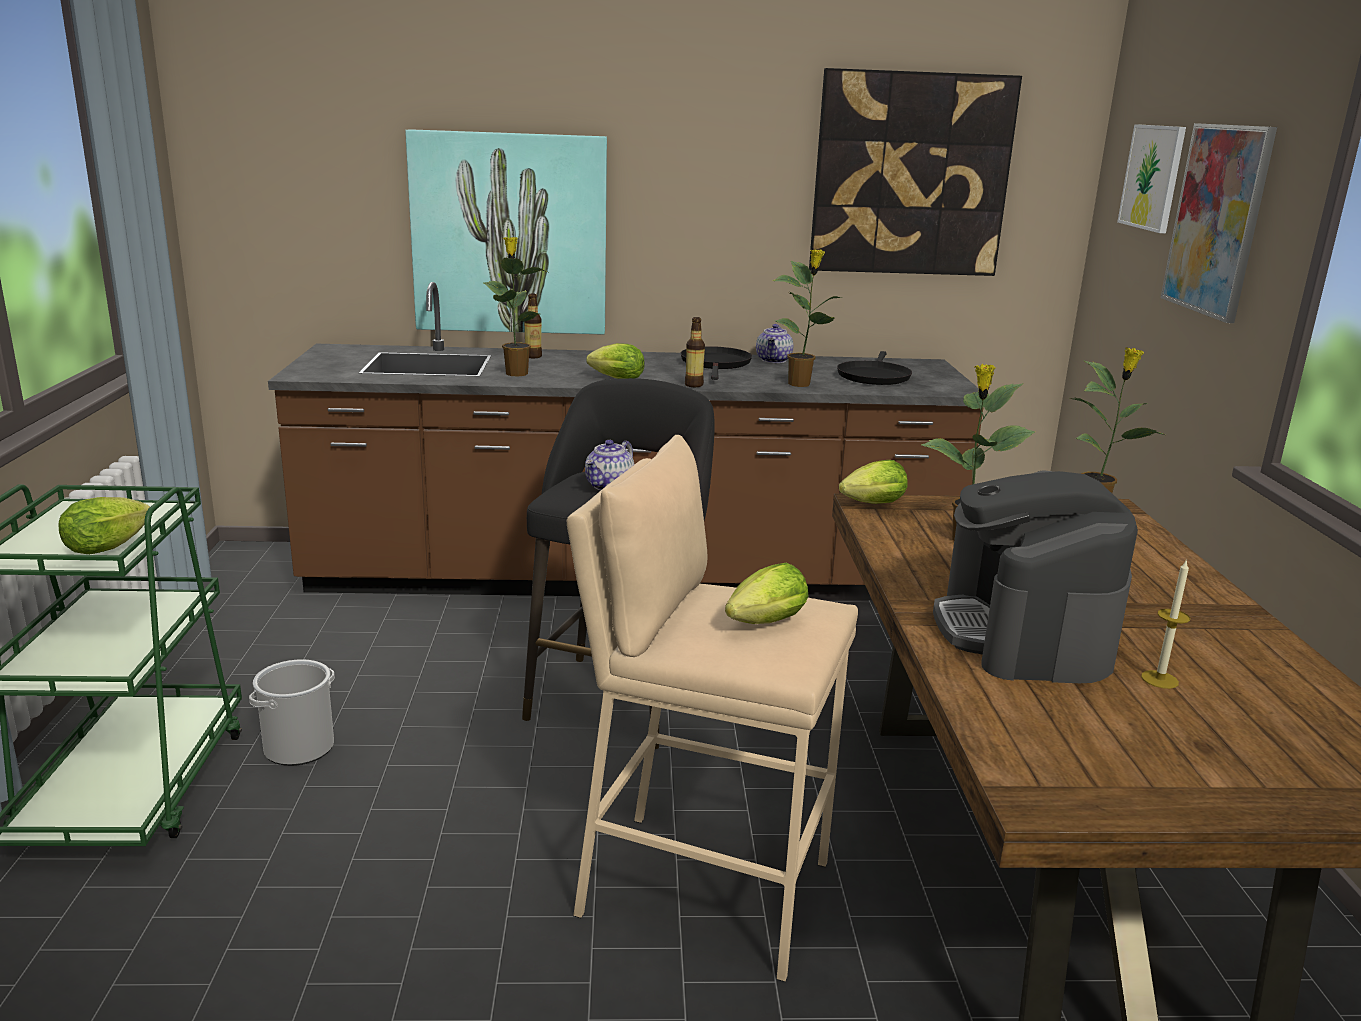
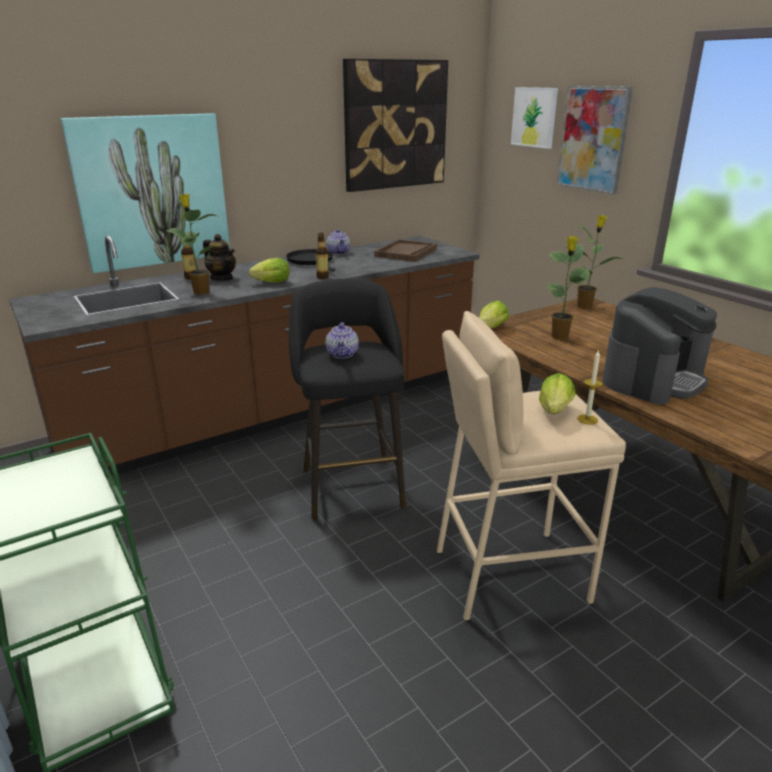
camera: 30 degrees left, 5 degrees up
lettuce [59,497,150,554] -> none
bucket [249,659,335,766] -> none
potted plant [773,249,843,387] -> none
black frying pan [837,351,912,385] -> brown tray [374,239,437,262]
coffee machine [933,470,1138,683] -> coffee machine turned 105 degrees counterclockwise [602,287,717,404]
candle [1141,559,1190,689] -> candle moved to [577,350,602,425]
none -> teapot [203,234,236,281]

